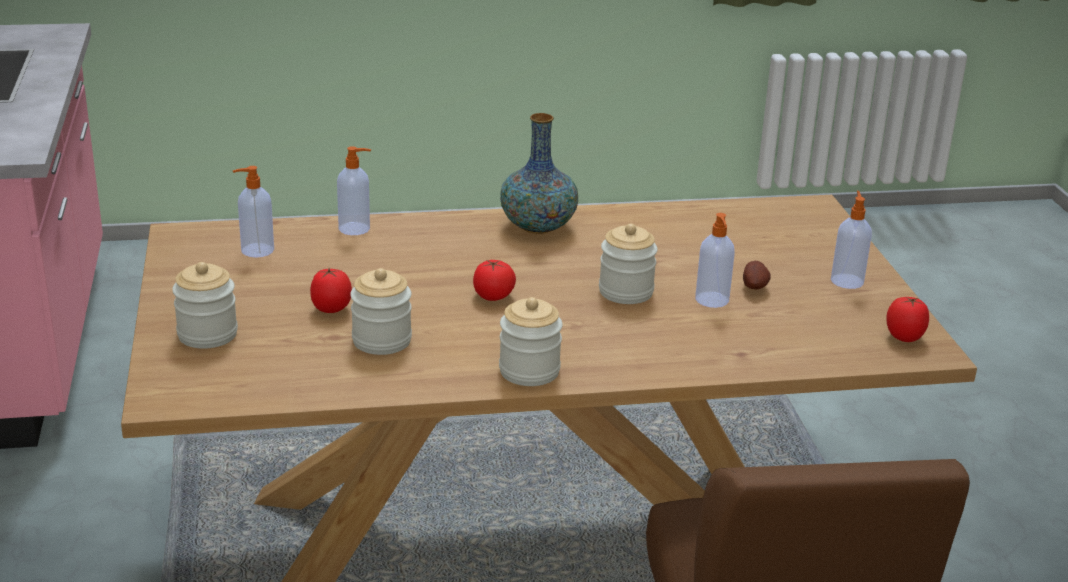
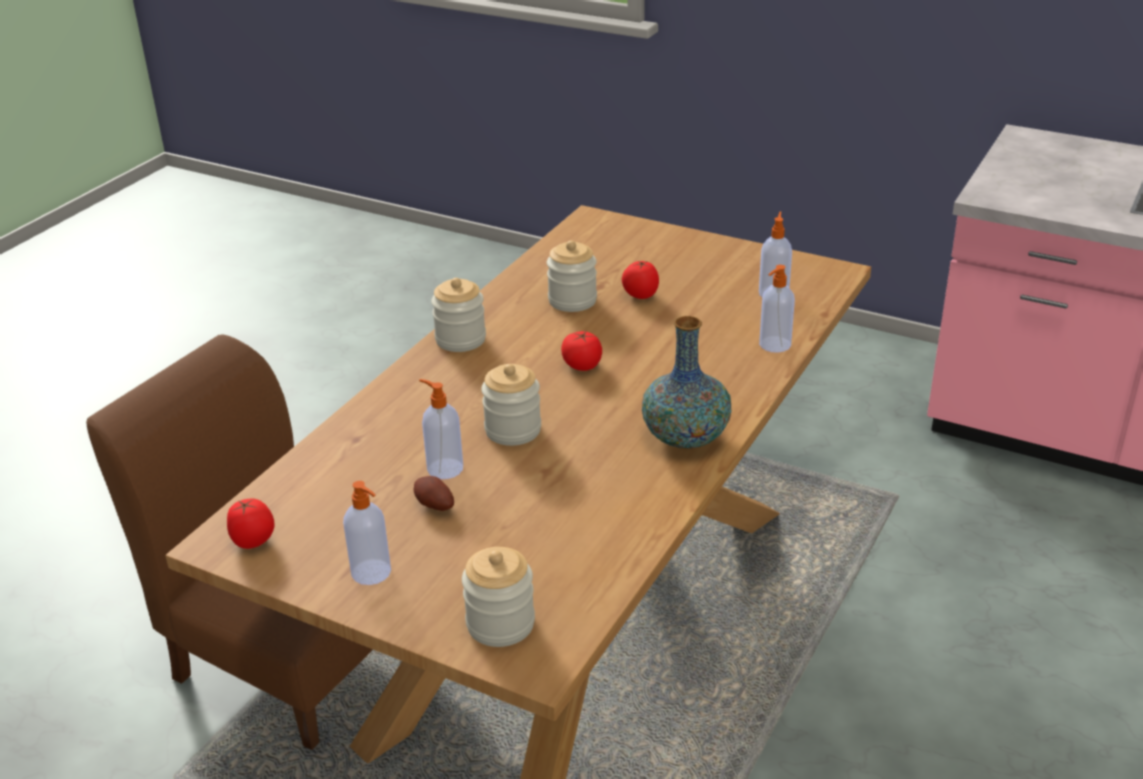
camera: 130 degrees right, 5 degrees up
jar [172,262,238,349] -> jar moved to [462,547,535,647]

